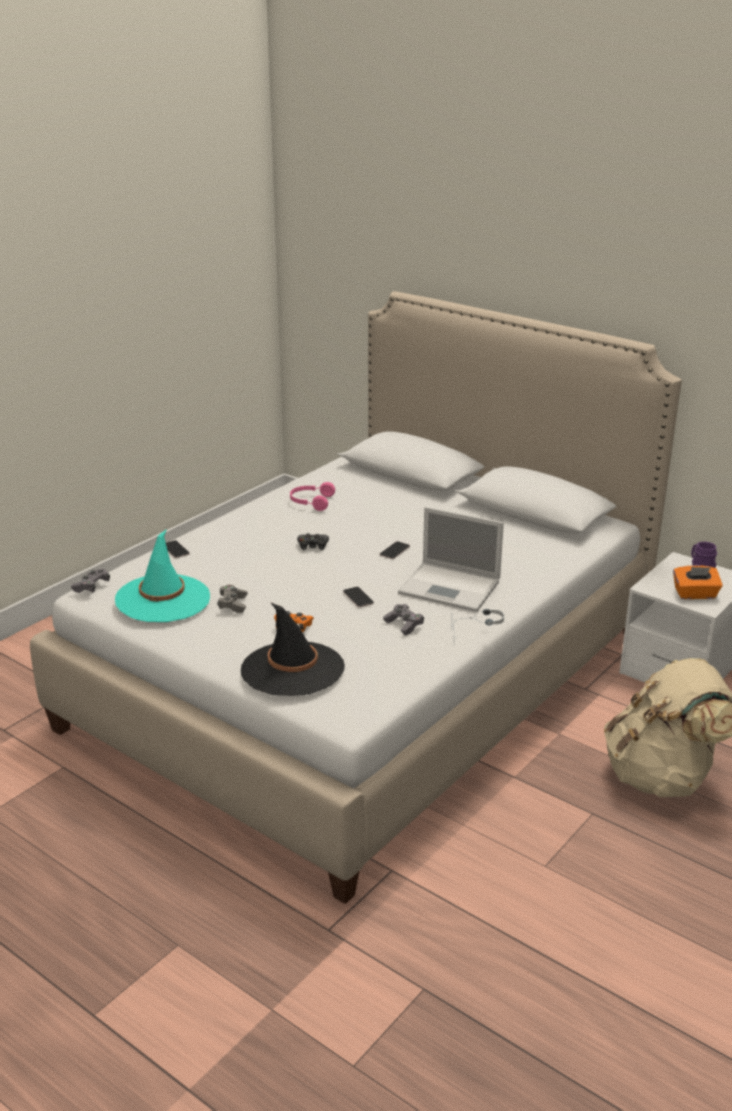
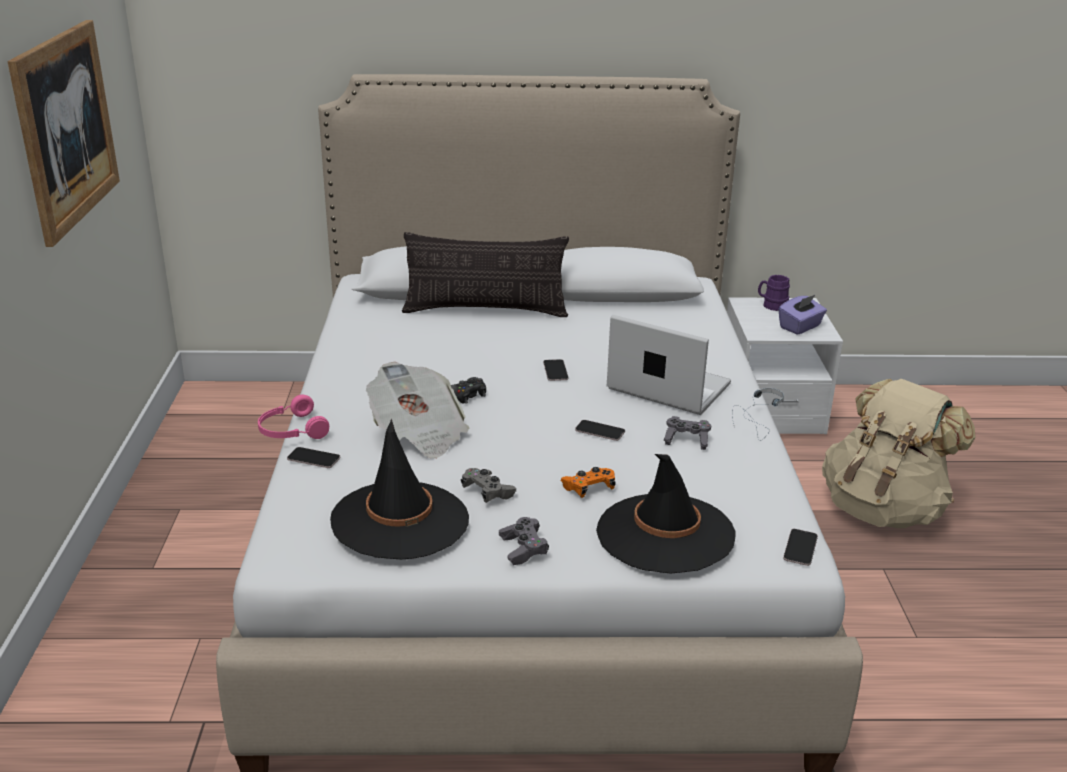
camera: 40 degrees left, 0 degrees up
grey game controller [71,569,110,593] -> grey game controller moved to [499,517,549,565]
turquoise hat [115,529,210,622] -> black hat [330,419,469,560]
pink headphones [290,482,335,511] -> pink headphones moved to [258,395,329,439]
laptop [398,507,504,612] -> laptop turned 135 degrees counterclockwise [607,315,731,415]
orange tissue box [673,565,723,599] -> purple tissue box [779,295,827,335]
none -> picture [7,20,120,247]
none -> newspaper [366,362,470,459]
none -> pillow [402,232,569,317]
none -> phone [783,529,818,566]

